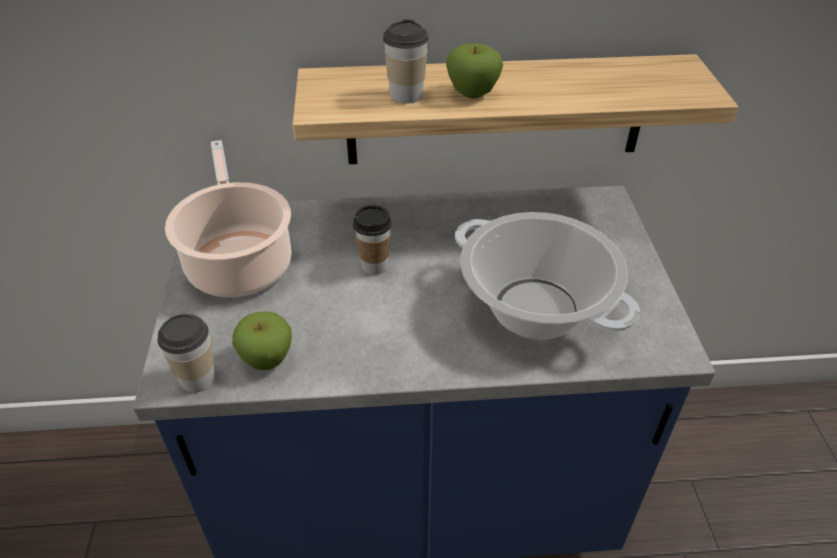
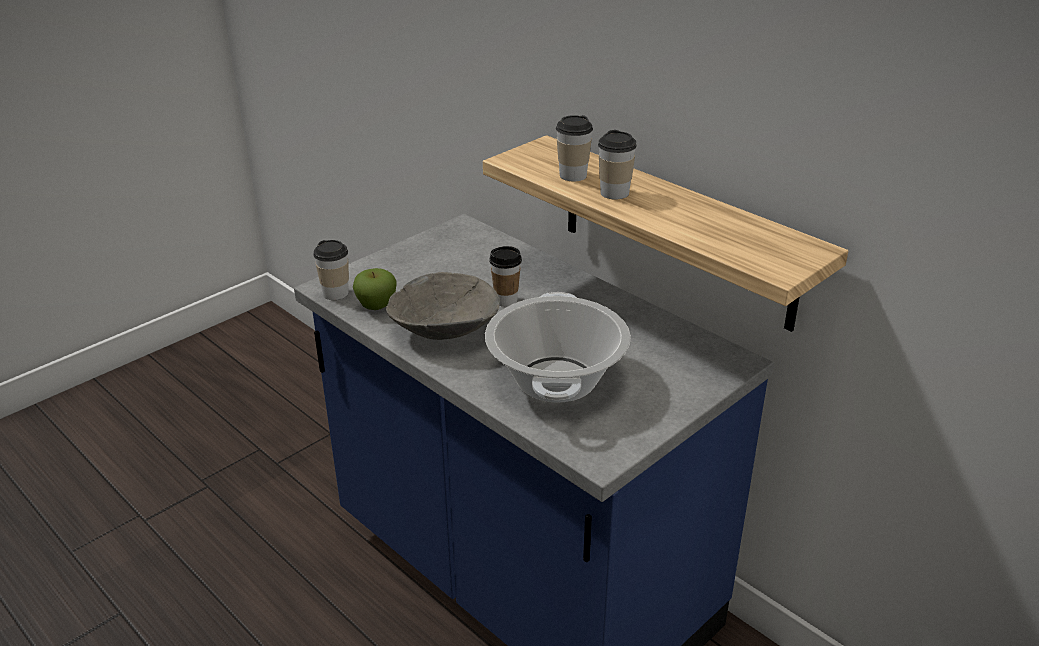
camera: 50 degrees right, 10 degrees down
cooking pot [165,140,292,297] -> none
apple [446,43,503,99] -> cup [598,130,637,199]
none -> grey bowl [386,272,500,340]

